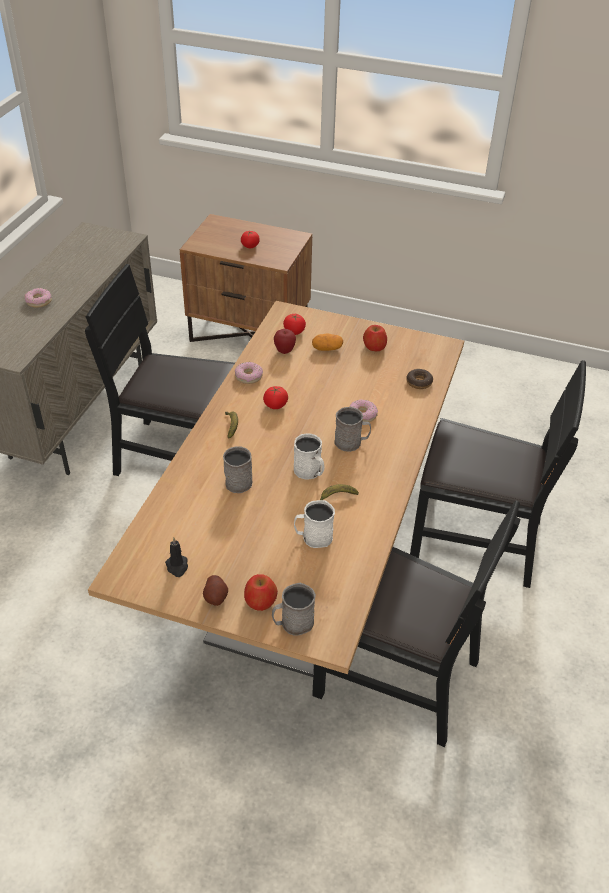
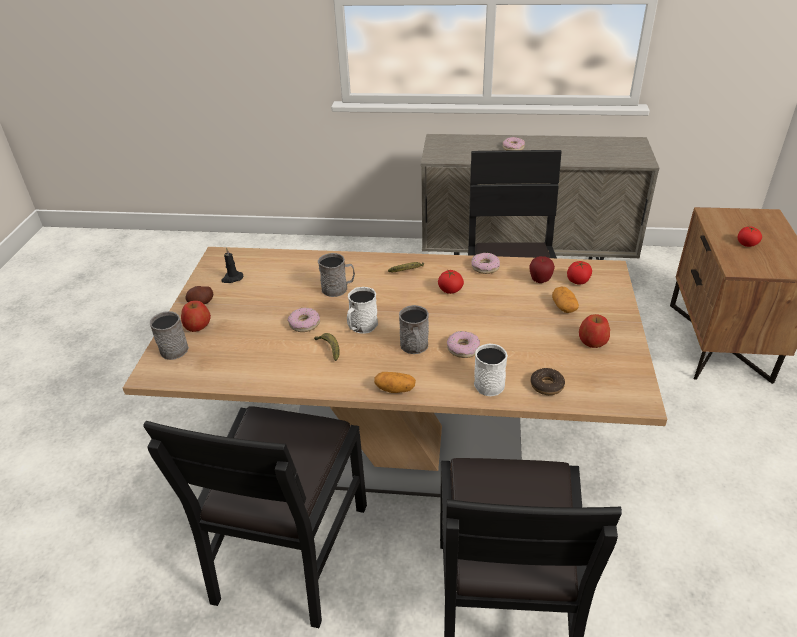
camera: 80 degrees right, 5 degrees down
white mug [294,500,335,548] -> white mug moved to [474,343,508,396]
none -> donut [287,308,320,332]
none -> potato [374,372,416,393]

